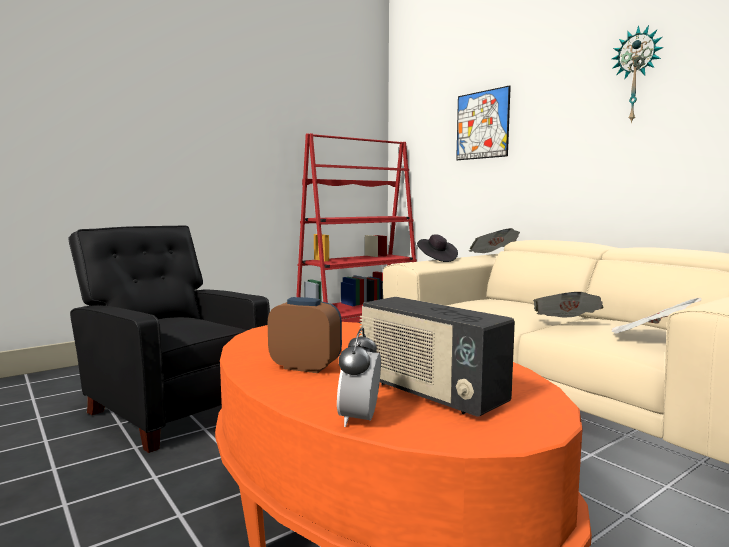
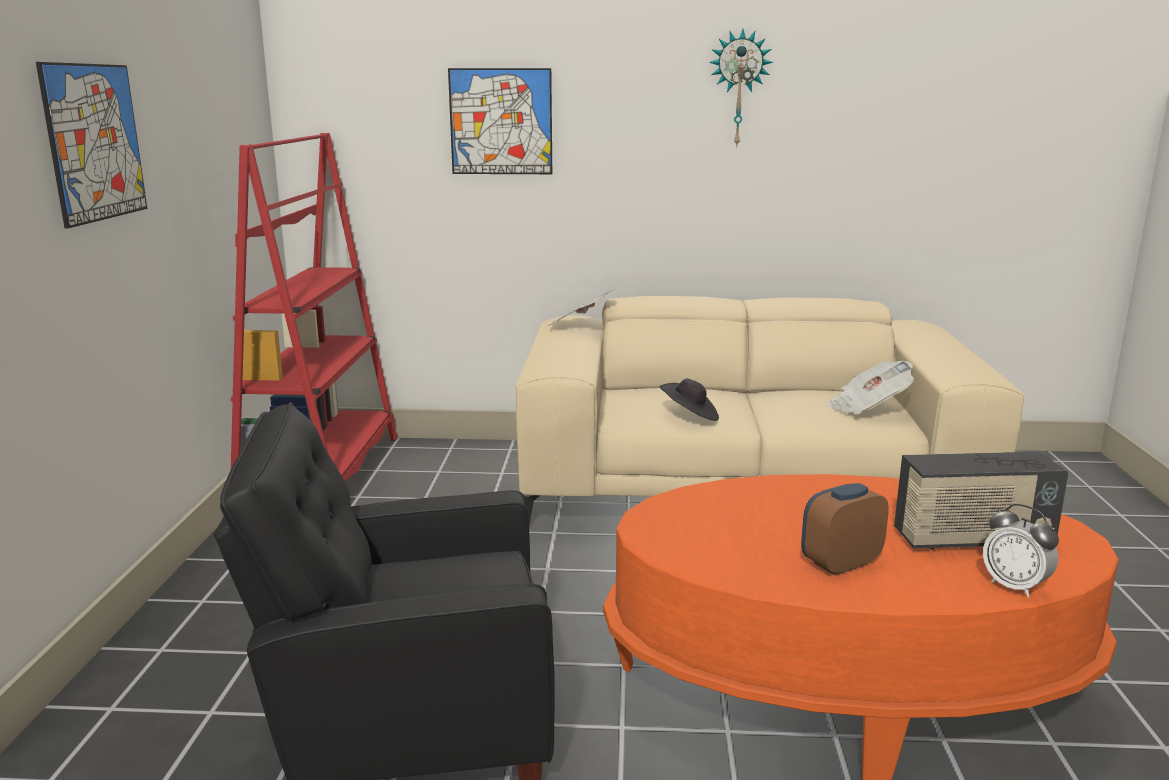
camera: 50 degrees left, 10 degrees up
black hat [417,234,458,262] -> black hat moved to [659,379,719,421]
newspaper [533,292,603,317] -> none
none -> picture [36,62,147,228]

